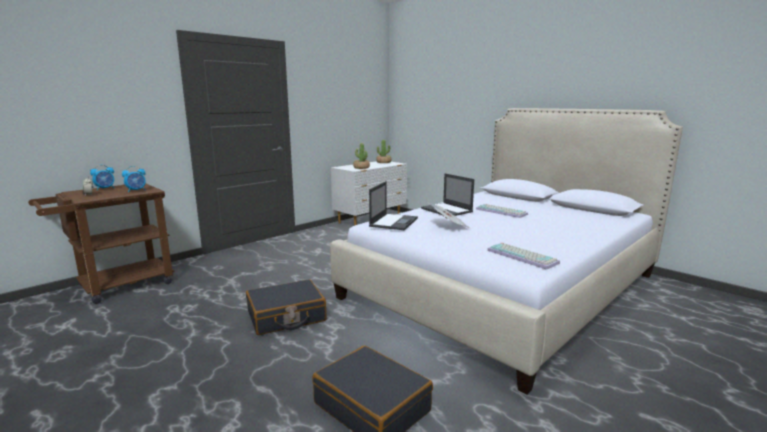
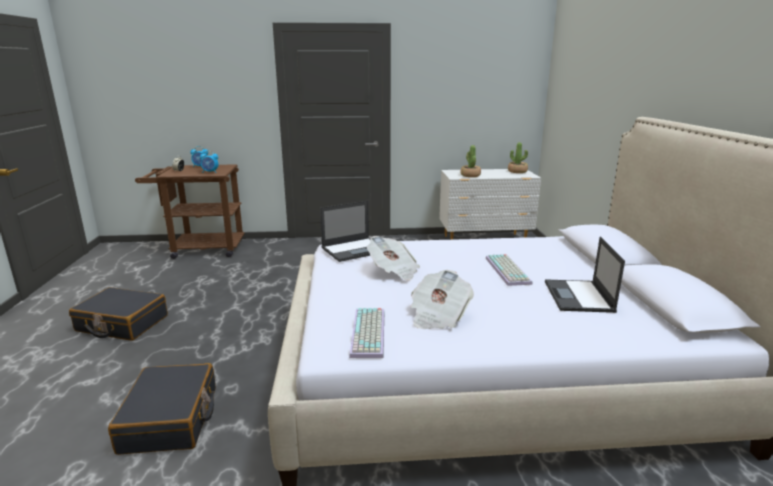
camera: 40 degrees right, 5 degrees up
black suitcase [246,279,327,335] -> black suitcase moved to [69,287,168,341]
laptop [421,173,474,216] -> laptop moved to [545,236,625,313]
none -> newspaper [410,270,474,329]

